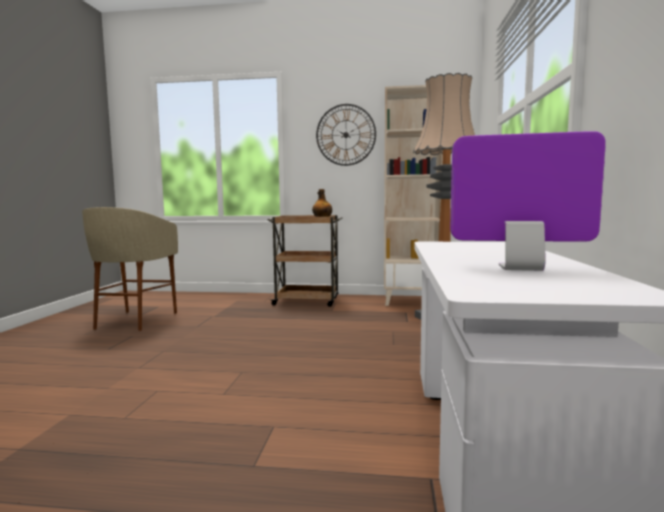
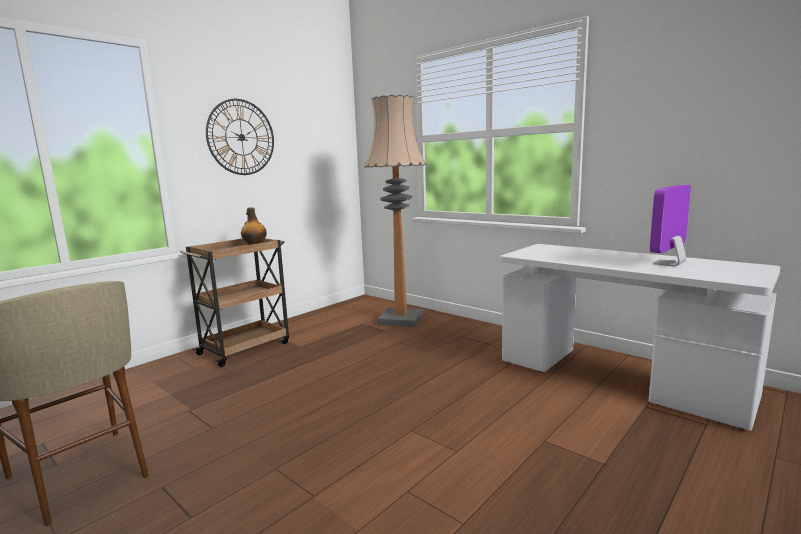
camera: 55 degrees left, 5 degrees up
beige bookcase [384,85,443,306] -> none

